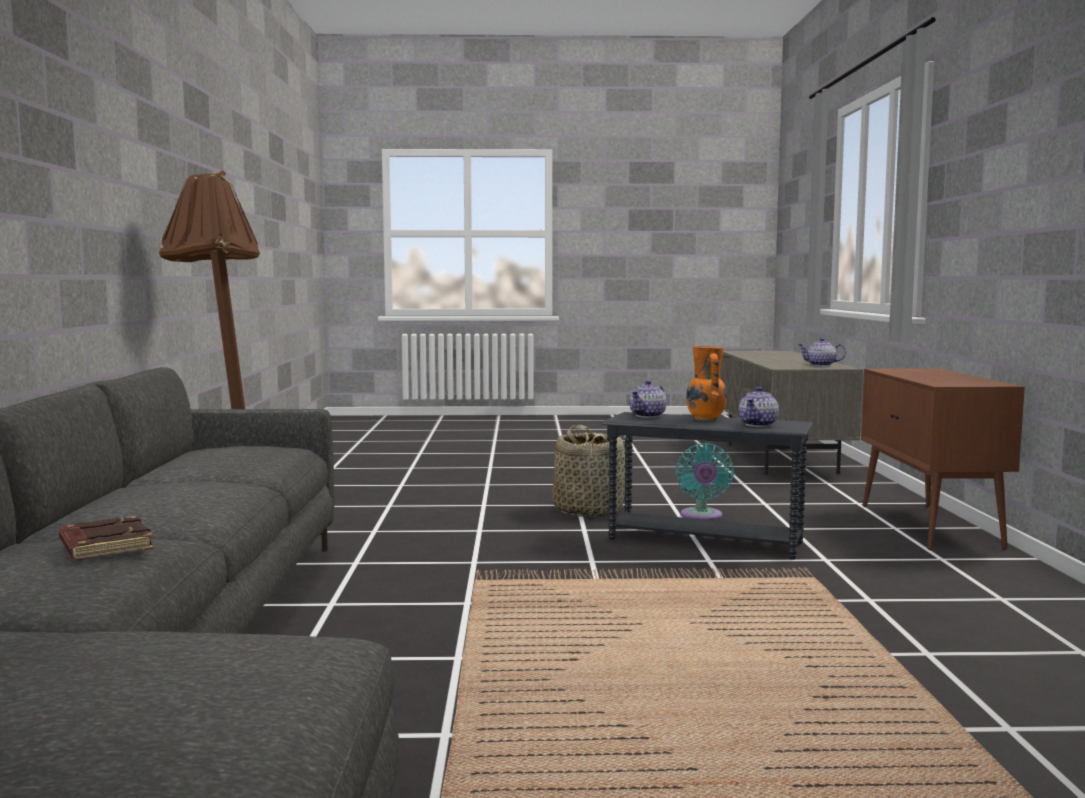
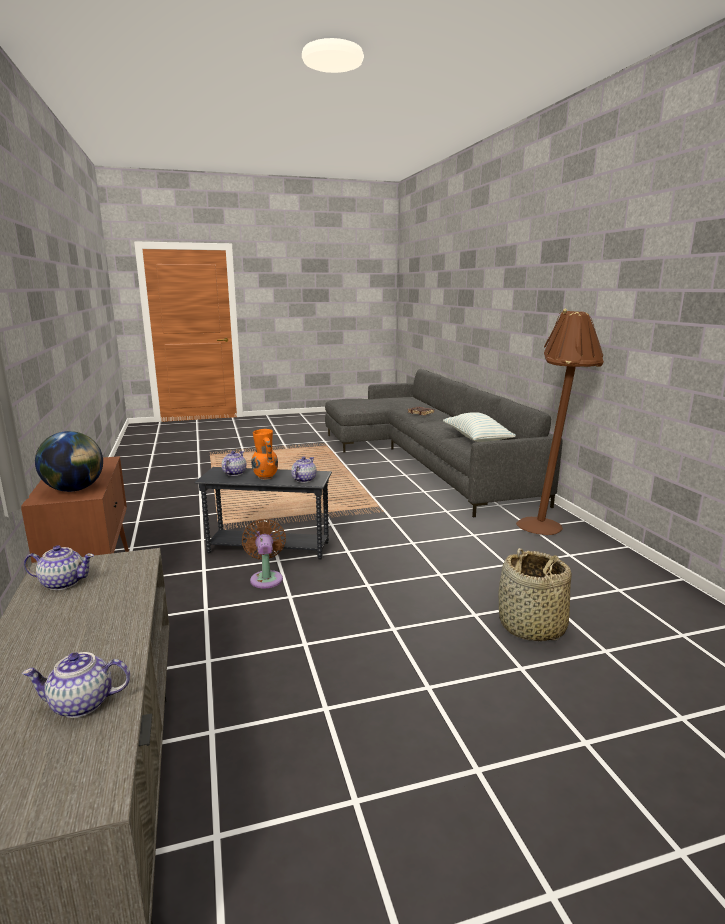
camera: 165 degrees right, 10 degrees up
basket [552,425,626,517] -> basket moved to [499,548,571,641]
turquoise fan [676,443,734,520] -> brown fan [242,519,286,588]
none -> teapot [22,652,130,718]
none -> globe [35,431,103,492]
none -> pillow [443,412,516,442]

